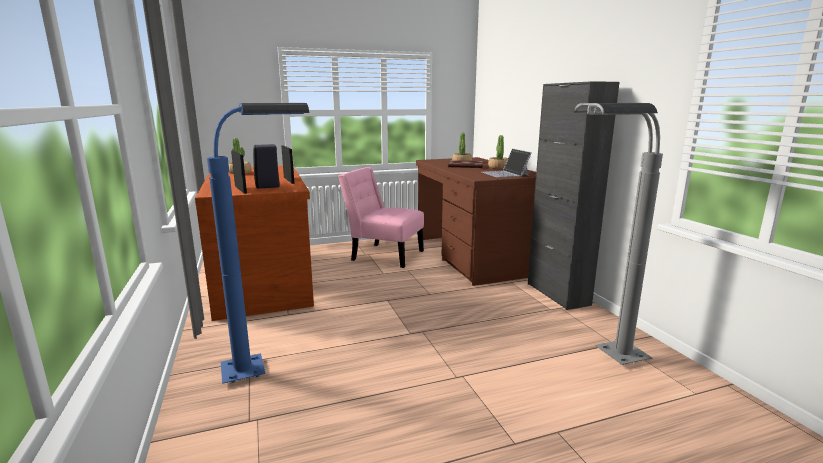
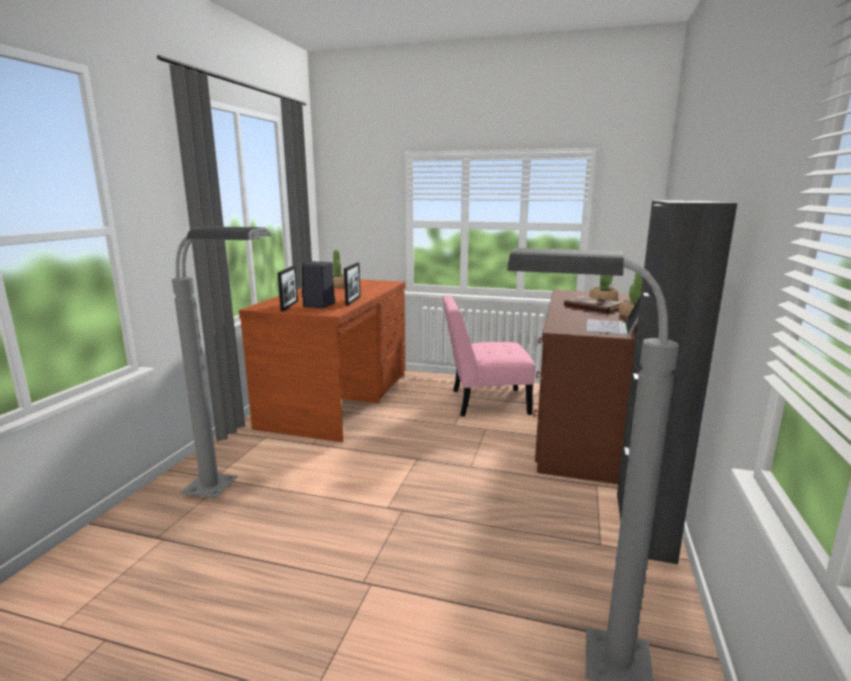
camera: 35 degrees right, 0 degrees up
blue floor lamp [207,103,310,384] -> grey floor lamp [172,226,271,498]
pink chair [338,167,424,268] -> pink chair turned 60 degrees counterclockwise [442,295,535,417]

